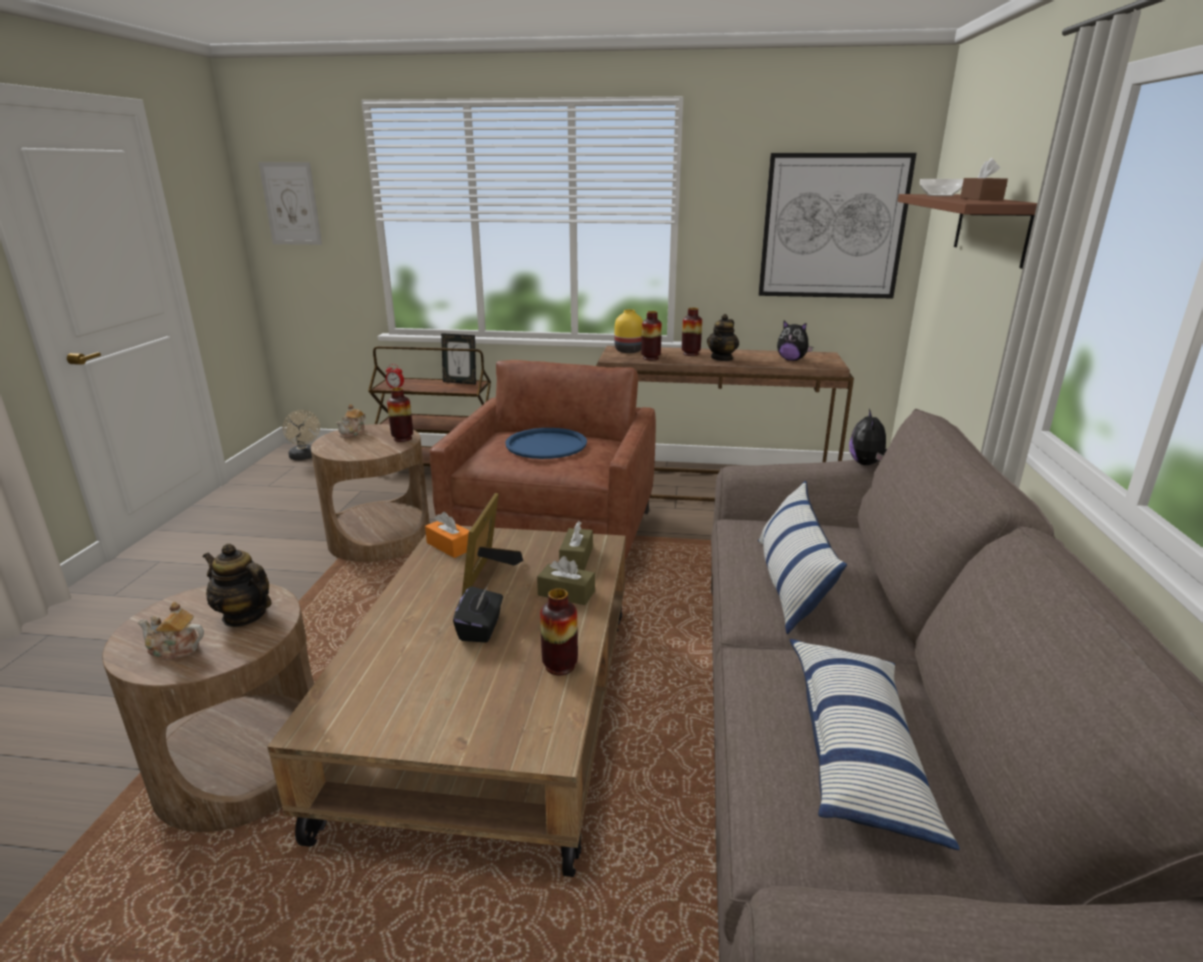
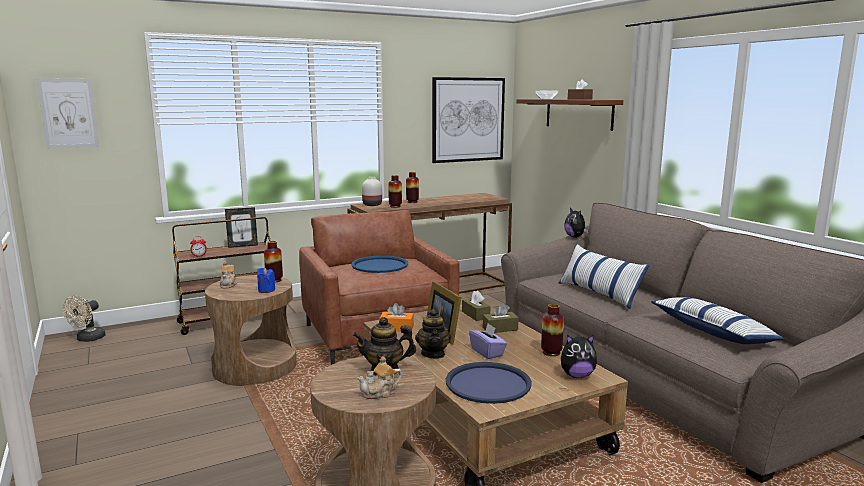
camera: 35 degrees left, 10 degrees down
beige fan [283,410,320,460] -> beige fan turned 90 degrees clockwise [62,296,106,342]
black tissue box [453,585,503,643] -> purple tissue box [469,324,507,359]
yellow vase [615,309,643,353] -> white vase [362,177,382,206]
teapot [707,314,739,361] -> teapot moved to [415,309,451,359]
plush toy [777,321,813,361] -> plush toy moved to [561,335,597,378]
none -> blue candle [257,267,275,293]
none -> blue tray [446,362,532,404]

